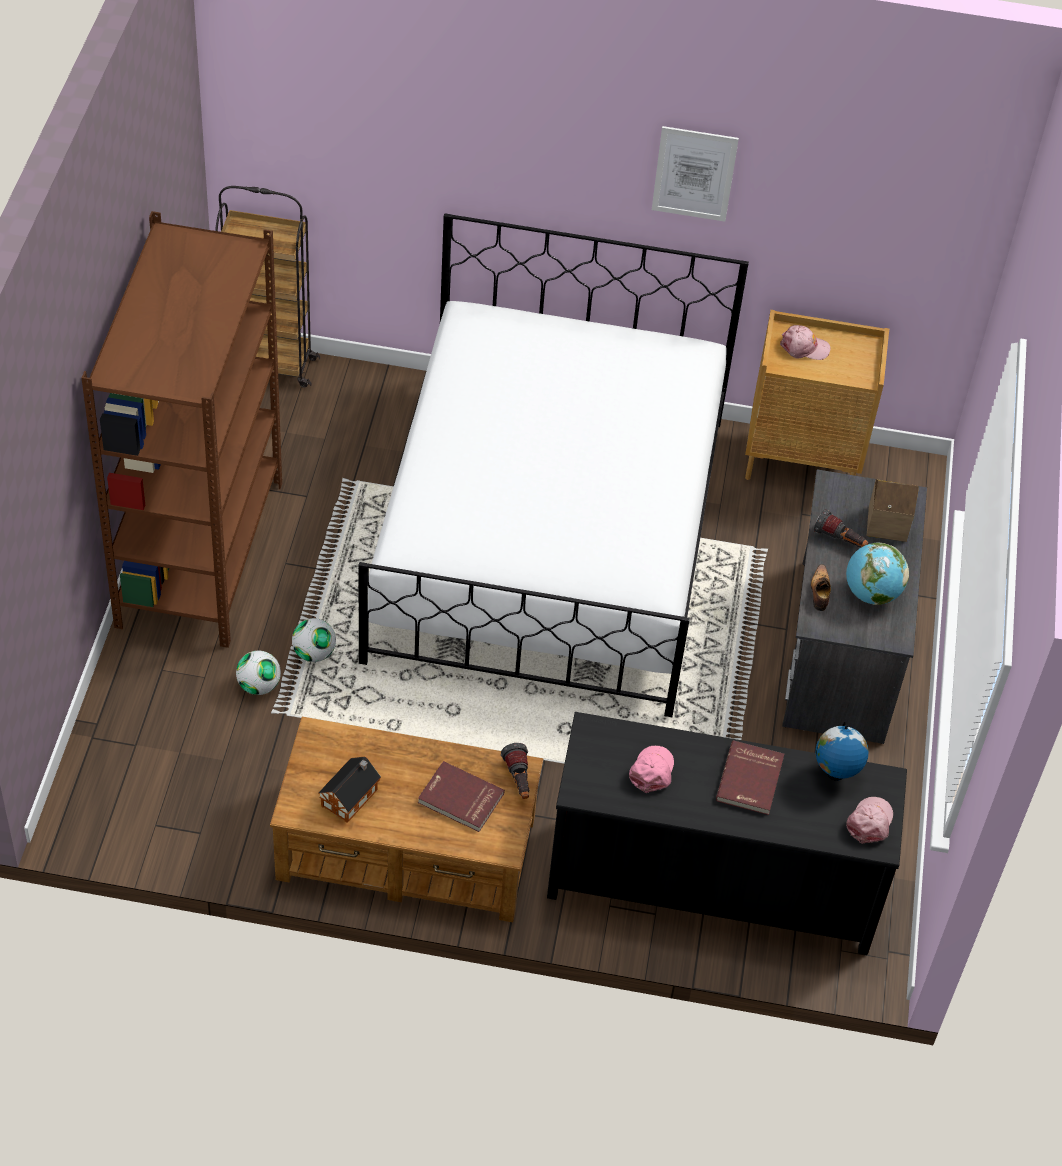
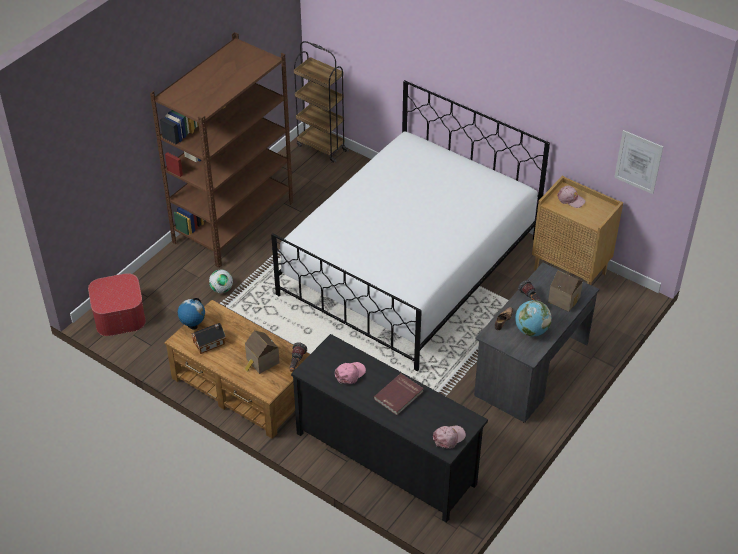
camera: 30 degrees right, 5 degrees down
football [292,618,336,662] -> none
red book [418,761,505,832] -> toy house [245,330,280,374]
picture [652,126,739,222] -> picture moved to [614,130,663,194]
globe [816,722,869,781] -> globe moved to [178,298,205,330]
none -> ottoman [88,273,146,336]

